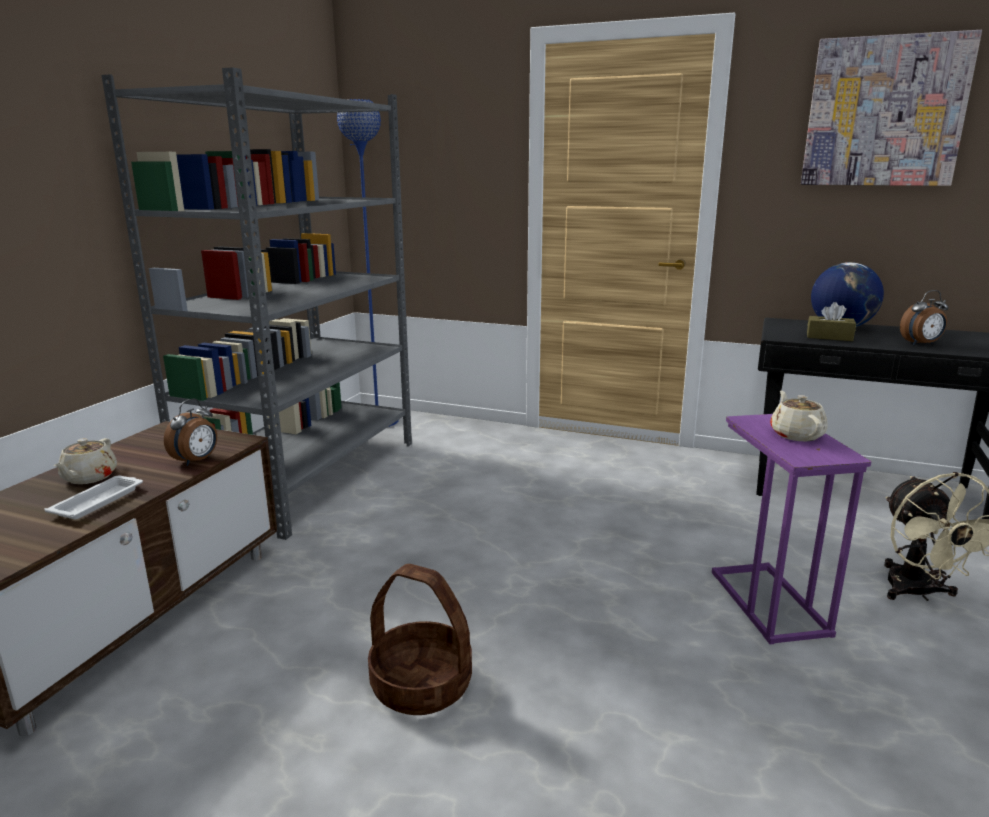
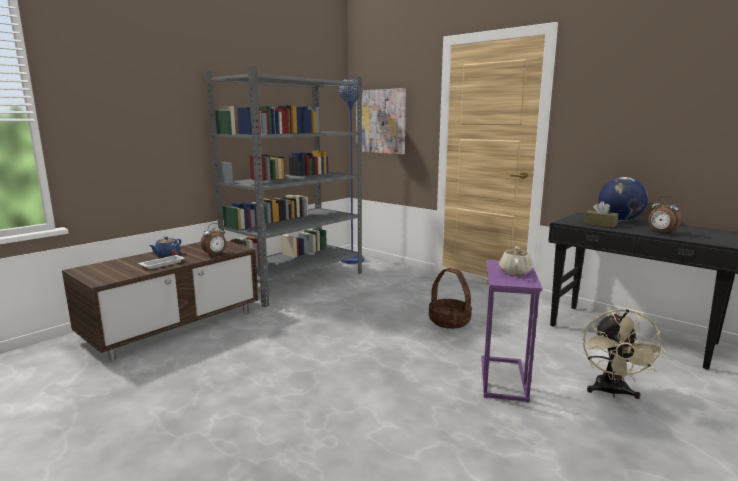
camera: 20 degrees right, 5 degrees down
beige teapot [54,438,117,484] -> blue teapot [149,236,181,257]
basket [368,564,472,715] -> basket moved to [429,268,472,329]
picture [801,30,982,186] -> picture moved to [356,88,406,154]
alarm clock [900,290,948,345] -> alarm clock turned 45 degrees clockwise [648,196,682,234]

